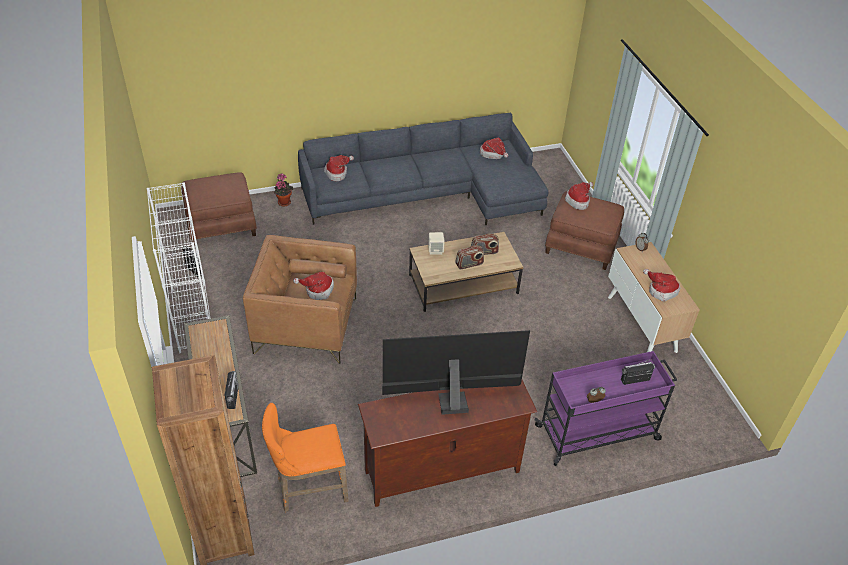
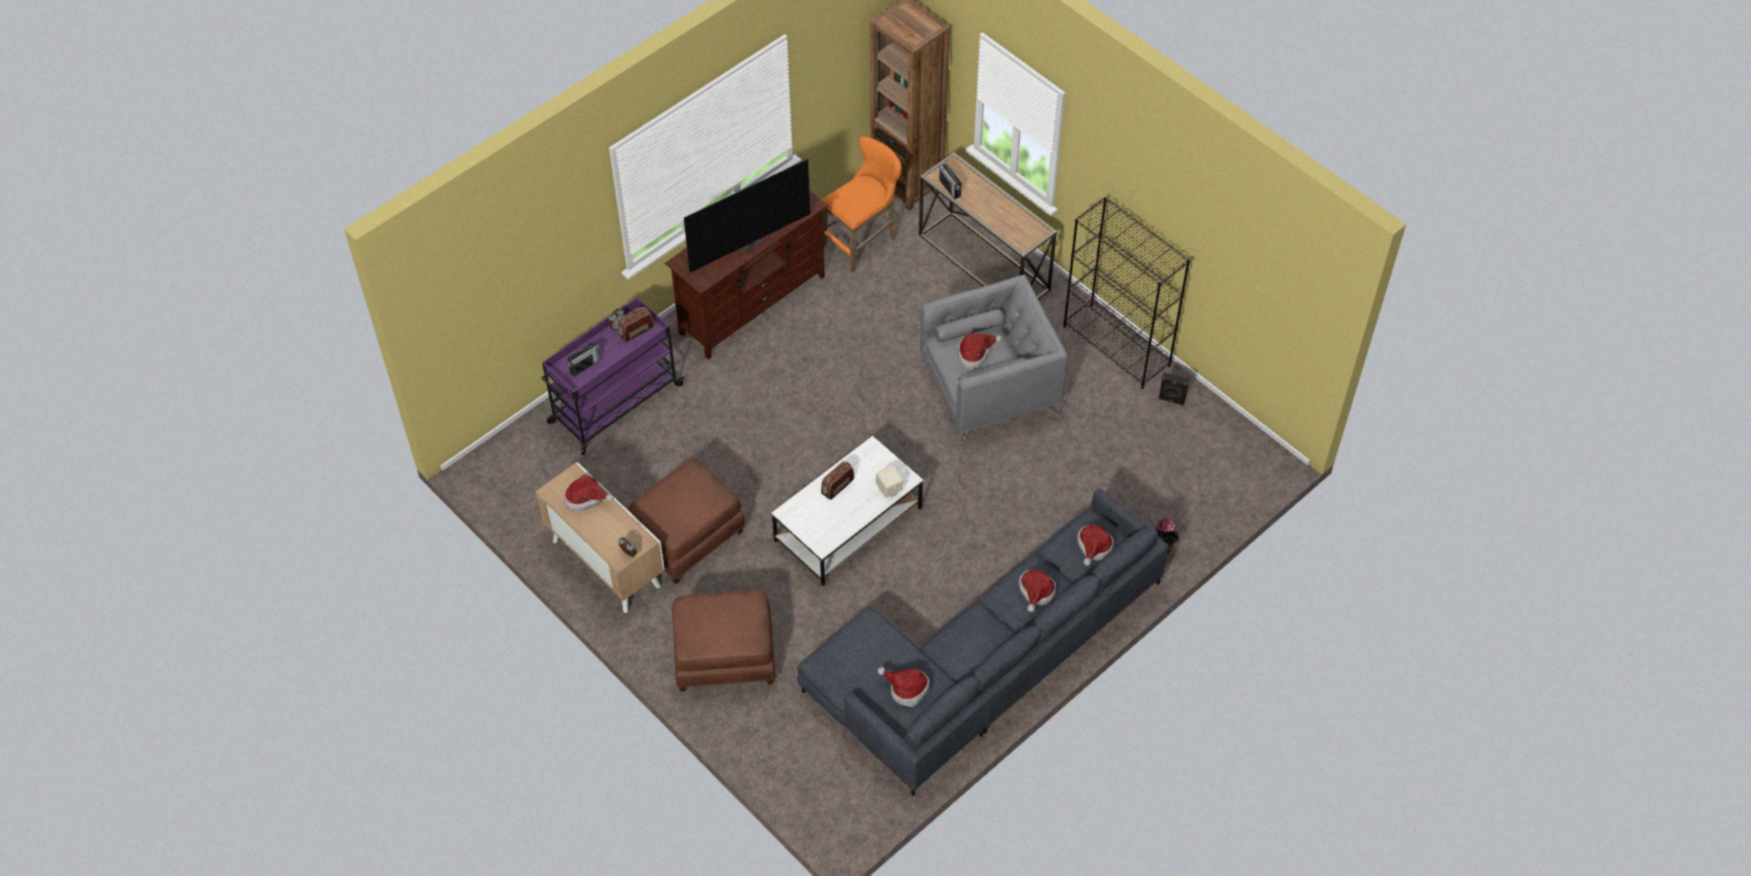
camera: 155 degrees right, 10 degrees up
white bookcase [147,182,211,354] -> black bookcase [1063,196,1190,389]
brown ottoman [181,172,257,245] -> brown ottoman moved to [628,459,745,584]
brown armchair [243,235,357,364] -> grey armchair [920,275,1068,445]
brown coffee table [409,232,523,312] -> white coffee table [771,436,923,586]
radio [471,233,499,255] -> radio moved to [618,307,654,342]
hat [565,182,593,210] -> hat moved to [1019,569,1056,612]

